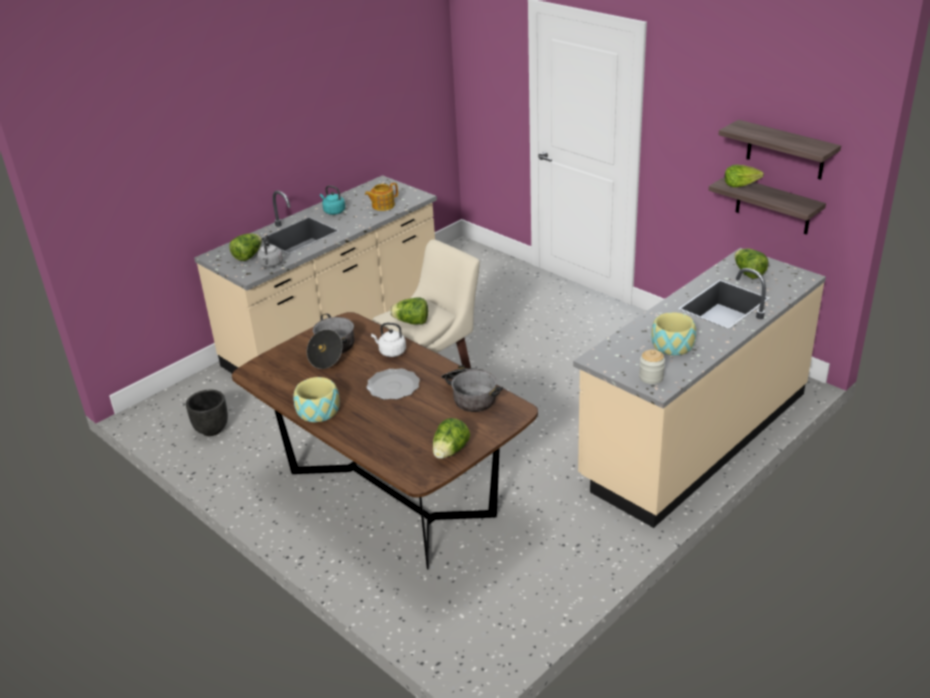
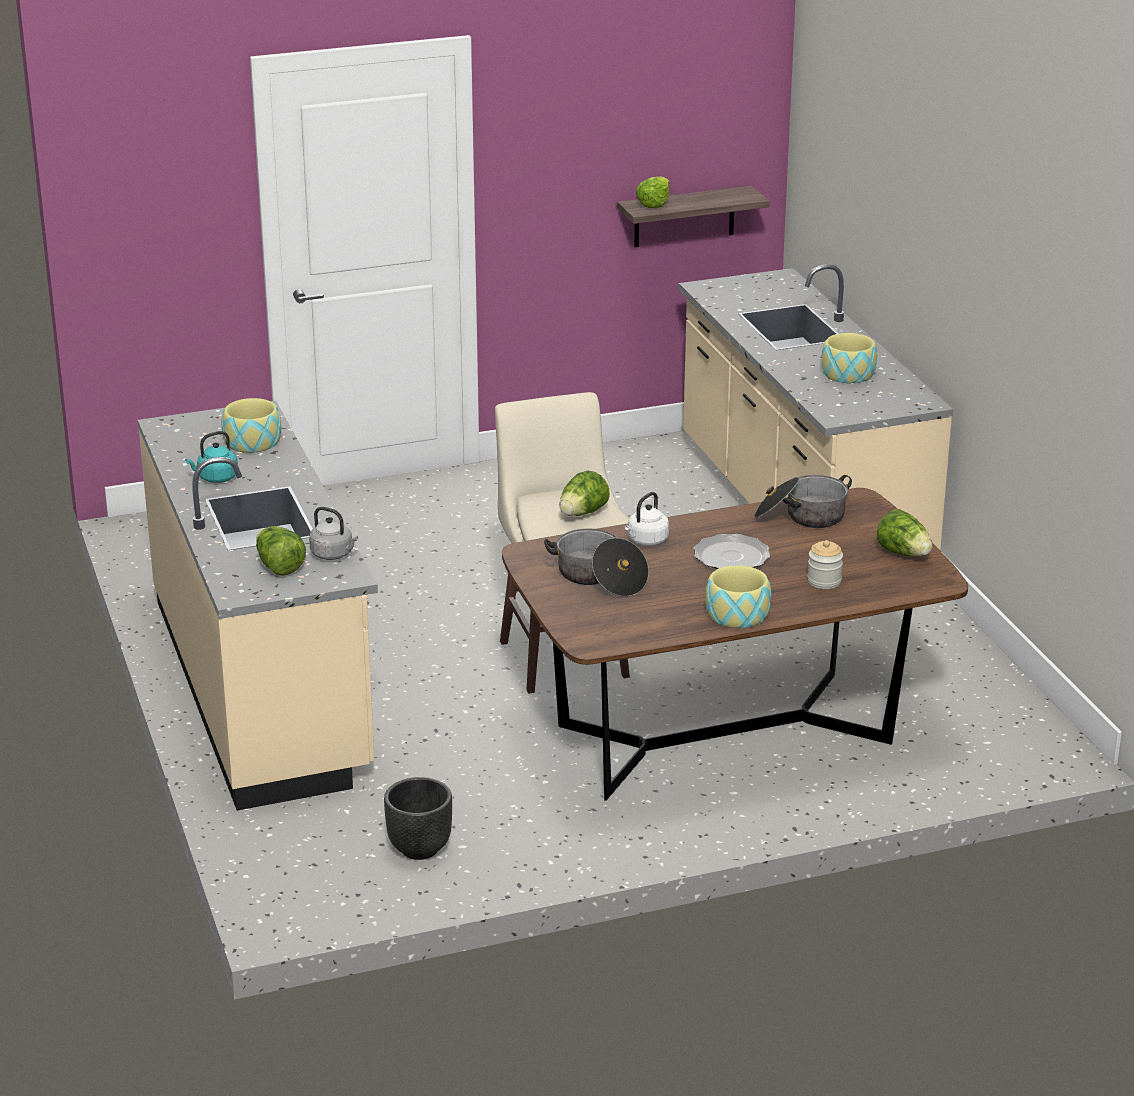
camera: 65 degrees left, 5 degrees down
teapot [365,183,398,211] -> bowl [222,398,281,453]
jar [639,349,665,384] -> jar moved to [807,540,843,589]
shelf [719,120,841,180] -> none
lettuce [734,248,768,279] -> none

